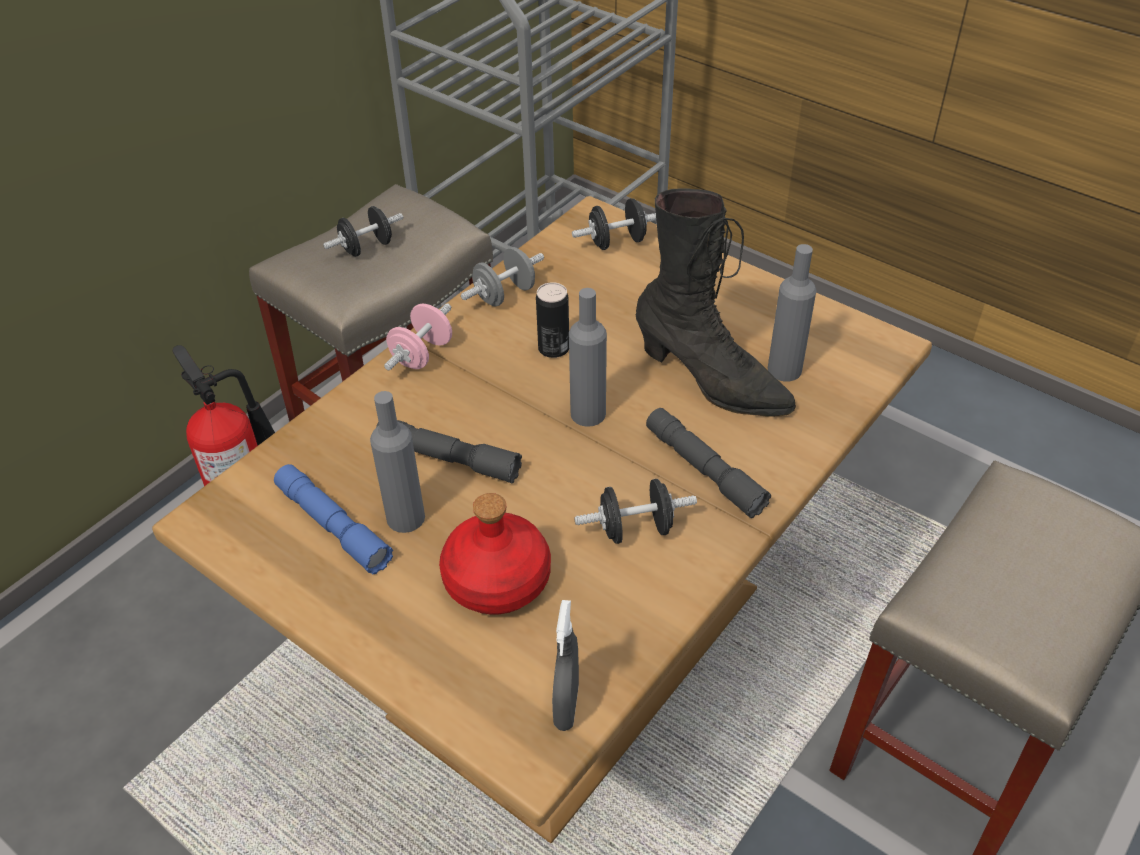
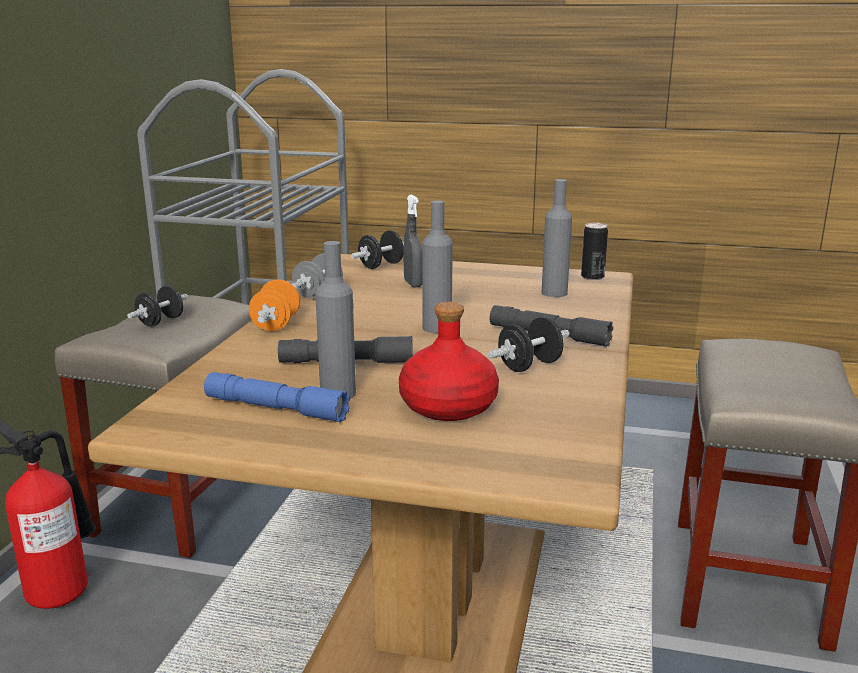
camera: 25 degrees left, 25 degrees down
pink dumbbell [384,304,452,370] -> orange dumbbell [249,279,300,331]
can [536,282,569,358] -> can moved to [581,223,608,280]
grey spray bottle [552,600,579,731] -> grey spray bottle moved to [404,195,422,287]
black boot [636,188,796,417] -> none

